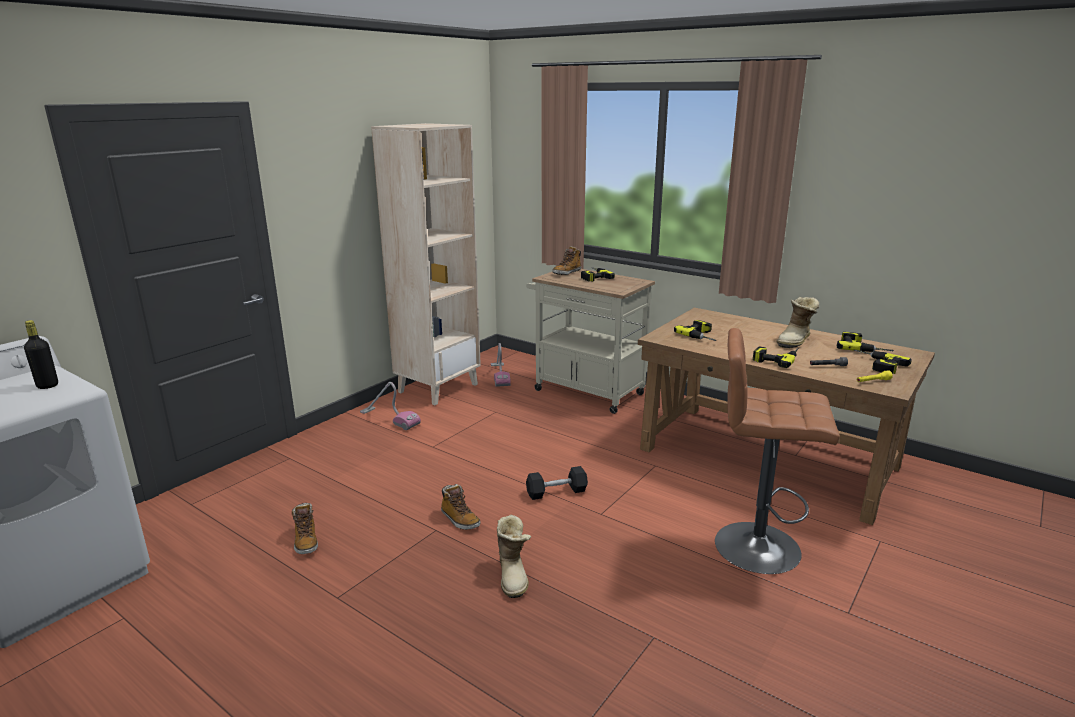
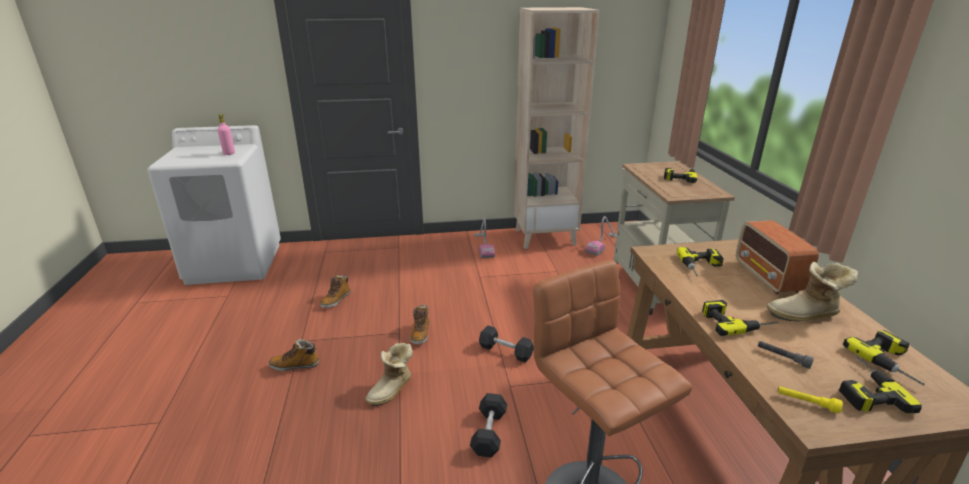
camera: 45 degrees right, 5 degrees up
black bottle [24,320,58,389] -> pink bottle [218,114,235,155]
boot [552,246,581,275] -> boot moved to [269,339,319,371]
none -> black dumbbell [470,393,507,458]
none -> radio [736,220,819,294]

